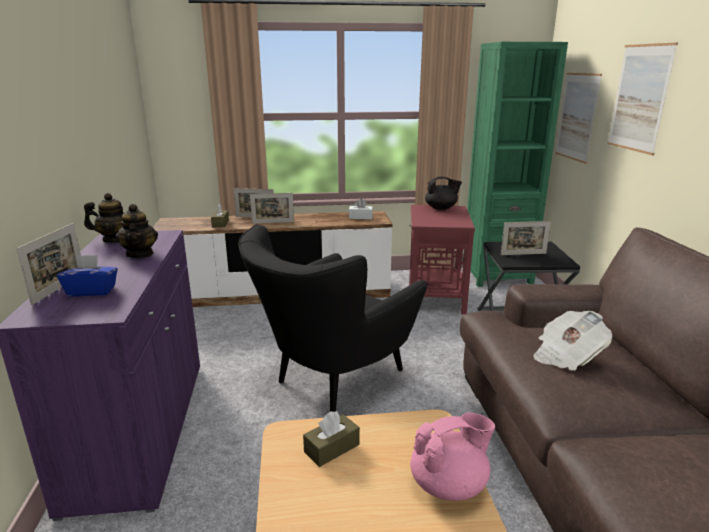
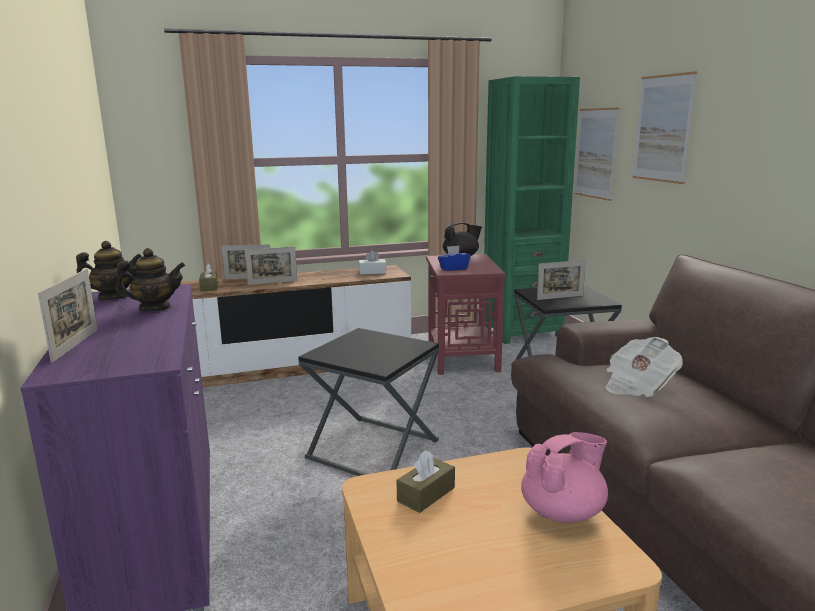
camera: 10 degrees left, 5 degrees down
blue tissue box [57,255,118,297] -> blue tissue box moved to [438,246,471,271]
teapot [116,204,158,258] -> teapot turned 75 degrees counterclockwise [115,248,185,311]
black armchair [238,224,428,412] -> black side table [298,328,439,476]

